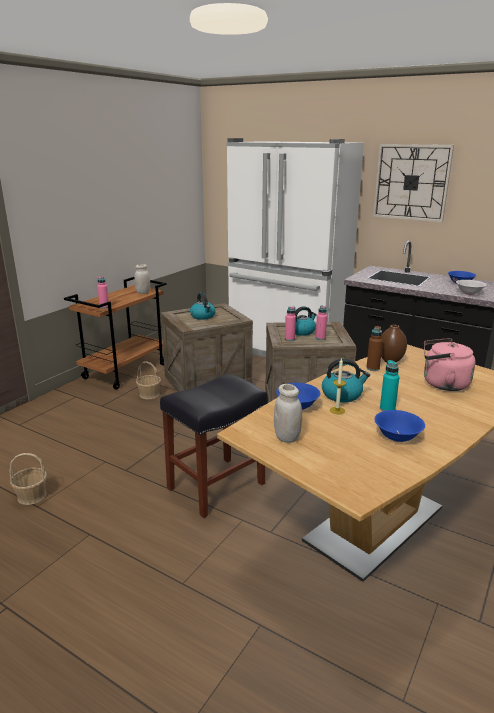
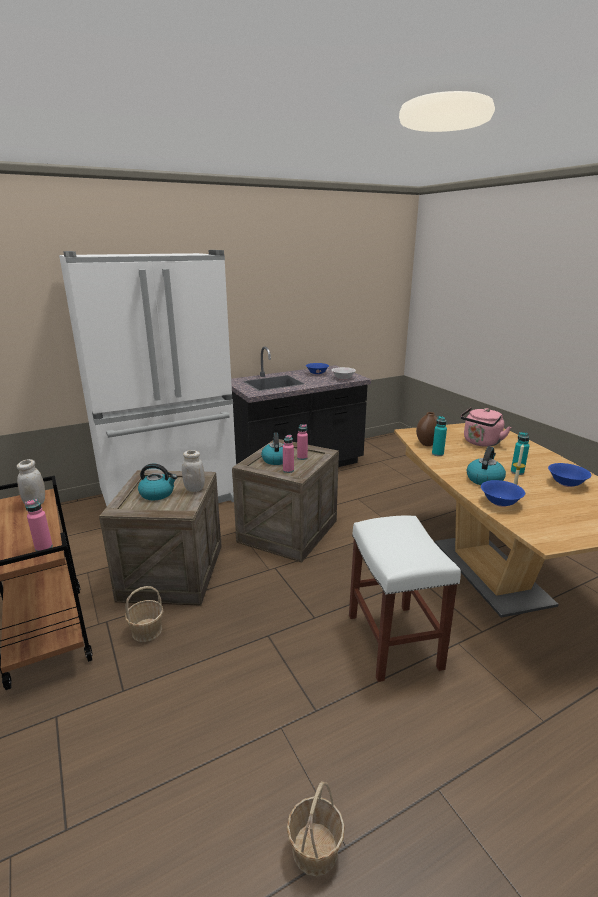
camera: 60 degrees left, 0 degrees up
black stool [160,373,268,518] -> white stool [349,516,461,682]
white jar [274,384,302,443] -> white jar moved to [182,450,205,492]
brown bottle [366,326,383,371] -> turquoise bottle [432,416,447,456]
wall clock [373,144,454,222] -> none

